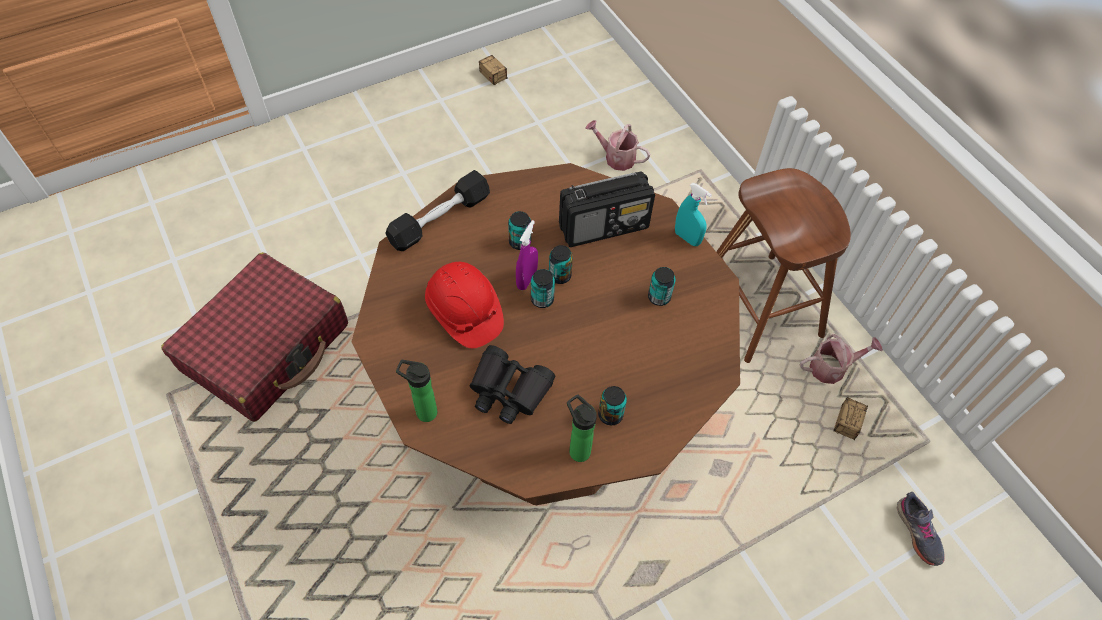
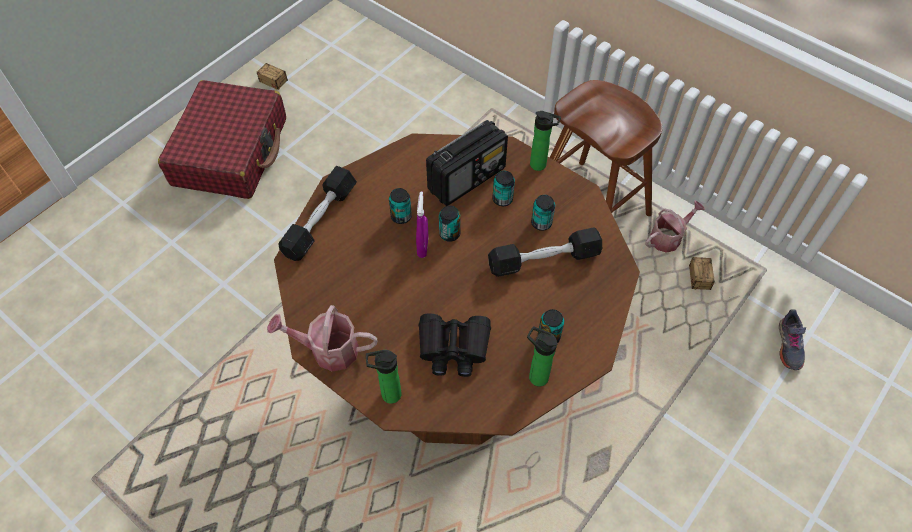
camera: 20 degrees left, 0 degrees up
red suitcase [161,252,348,422] -> red suitcase moved to [158,80,286,199]
red hard hat [425,262,504,348] -> none
can [531,269,555,308] -> can moved to [493,171,515,206]
watering can [585,120,650,171] -> watering can moved to [267,305,377,372]
turquoise spray bottle [675,183,712,246] -> bottle [530,111,561,171]
grey shoe [897,492,945,566] -> grey shoe turned 45 degrees clockwise [779,310,806,370]
none -> black dumbbell [488,227,602,277]

